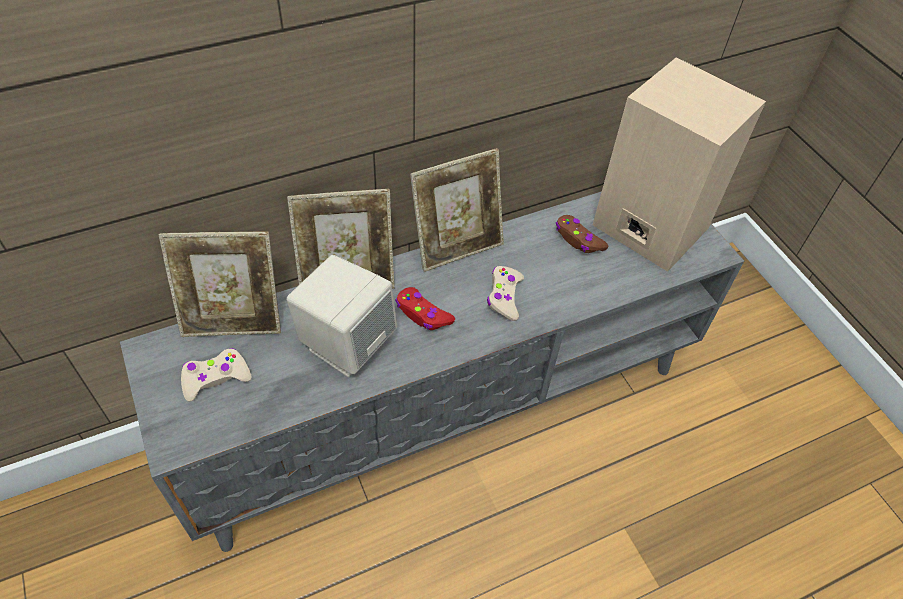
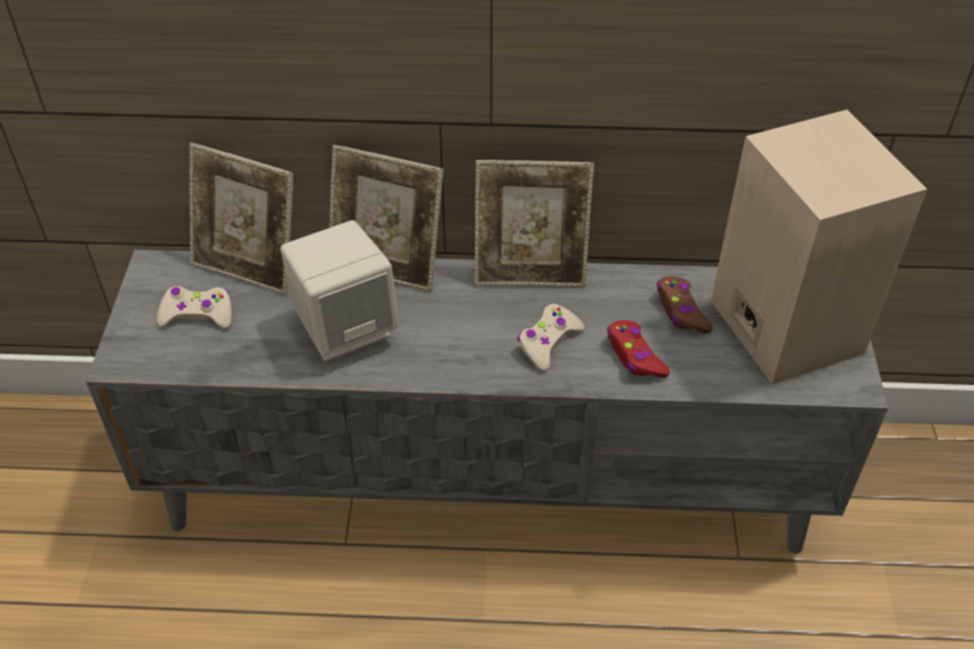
camera: 30 degrees right, 5 degrees down
red game controller [395,287,455,330] -> red game controller moved to [607,320,670,378]

